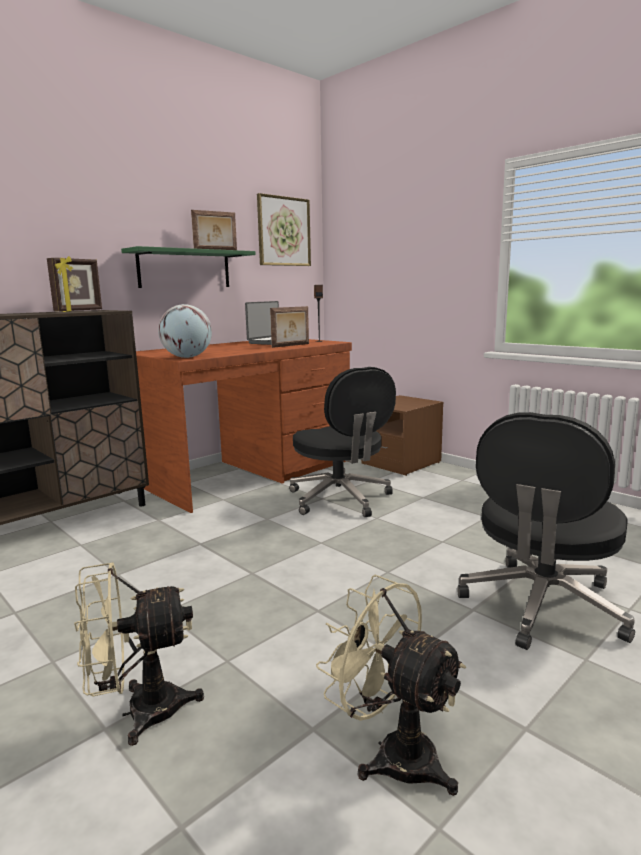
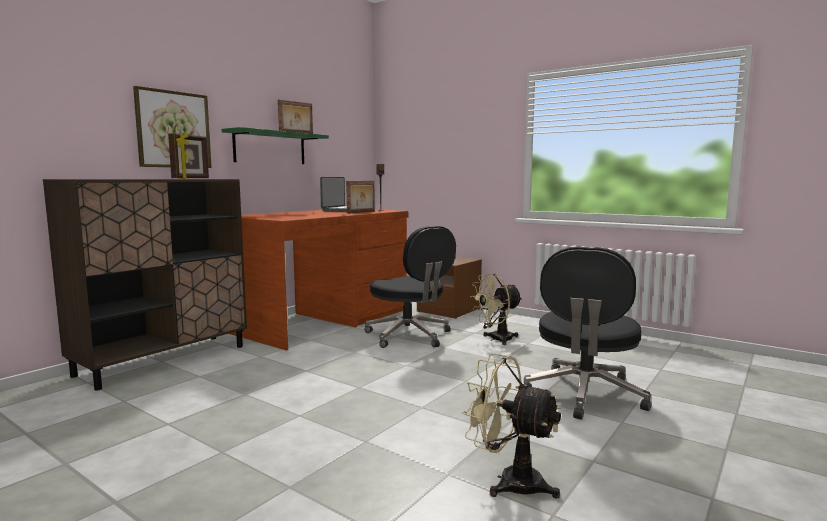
camera: 10 degrees left, 5 degrees down
beige fan [74,563,204,746] -> beige fan moved to [470,274,523,345]
globe [158,304,212,358] -> none
picture [257,193,311,266] -> picture moved to [133,86,212,168]

